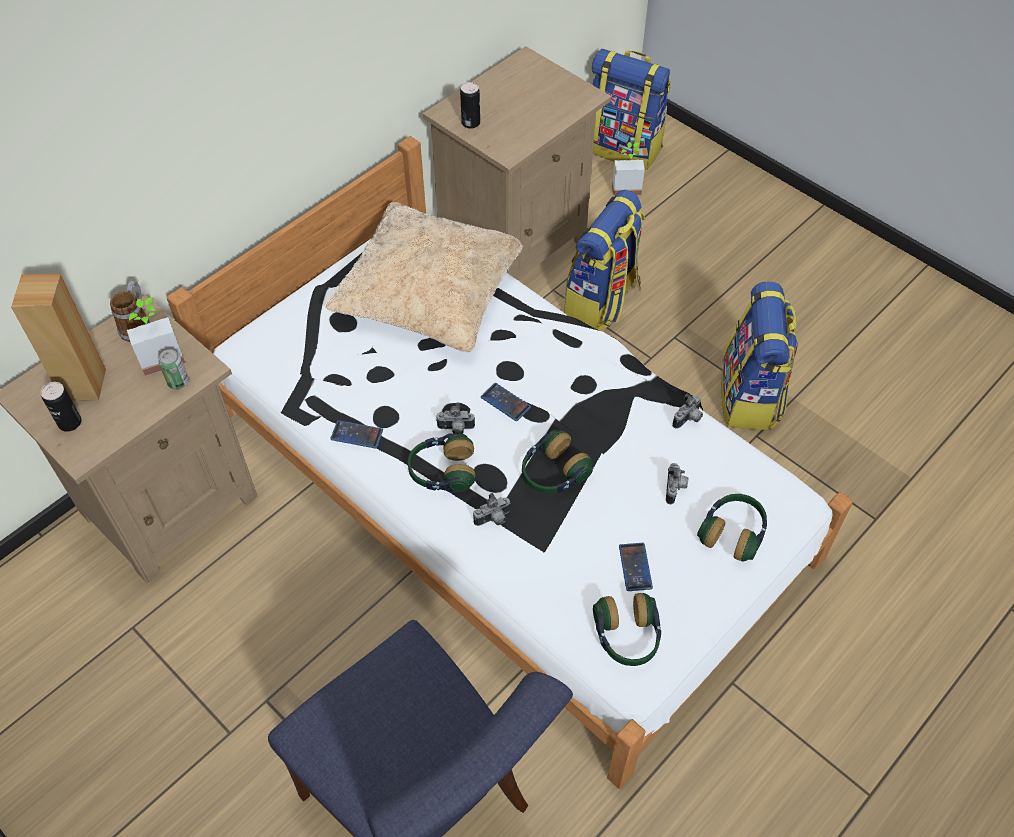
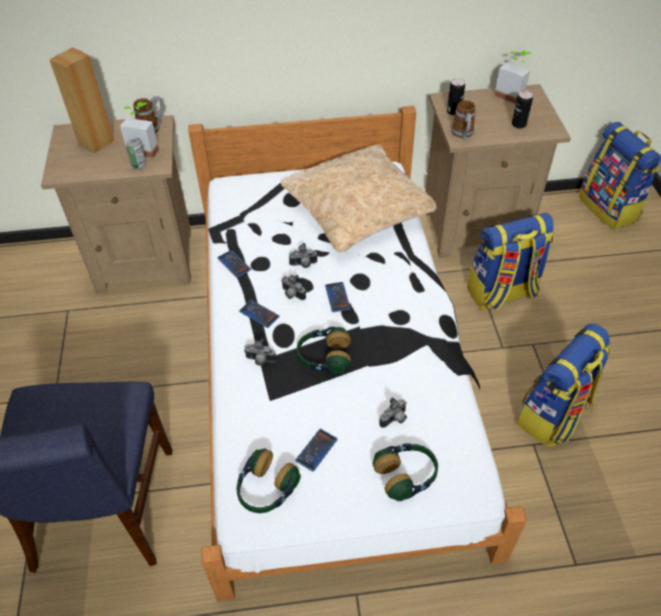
camera: 40 degrees right, 5 degrees down
can [41,382,82,432] -> can moved to [512,90,533,128]
headphones [408,433,475,493] -> phone [239,300,279,328]
potted plant [612,142,645,196] -> potted plant moved to [494,51,532,104]
camera [672,394,703,429] -> camera moved to [289,243,317,268]
none -> mug [451,100,475,140]

